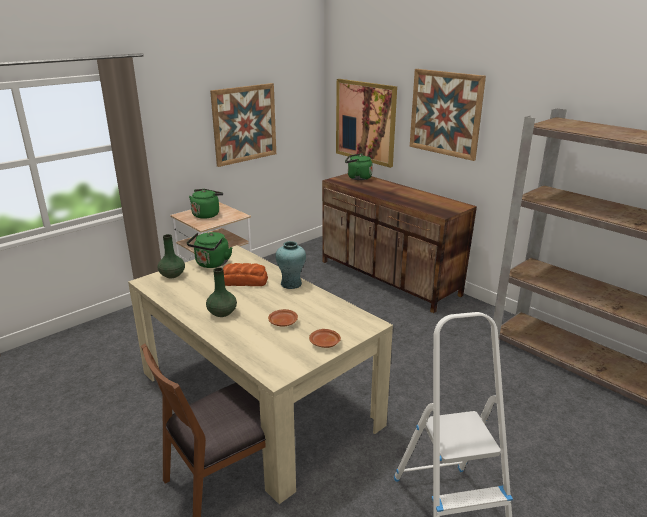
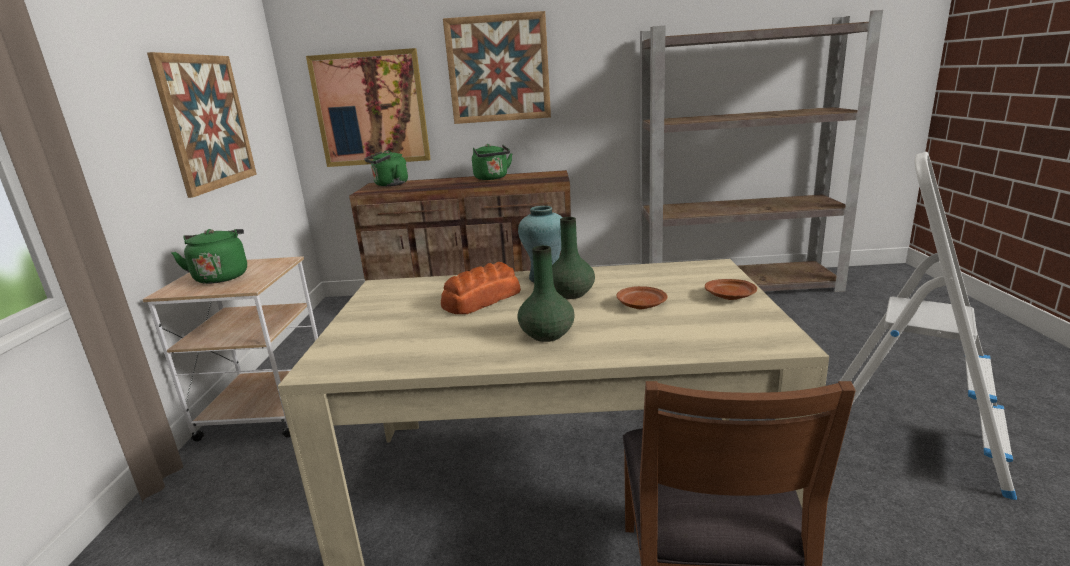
camera: 45 degrees left, 5 degrees down
green vase [158,234,185,278] -> green vase moved to [552,217,595,299]
green kettle [187,232,233,268] -> green kettle moved to [472,144,513,180]

